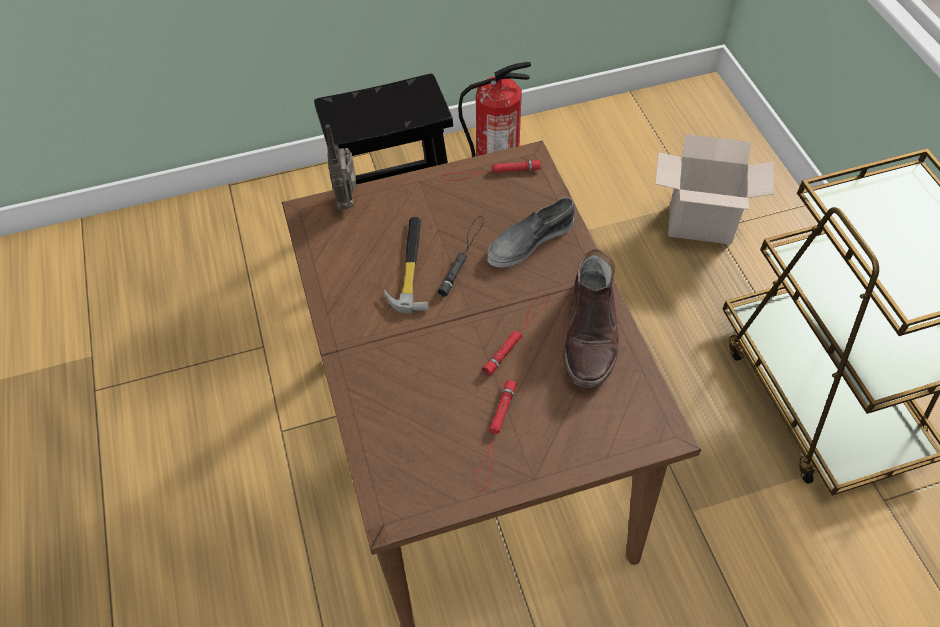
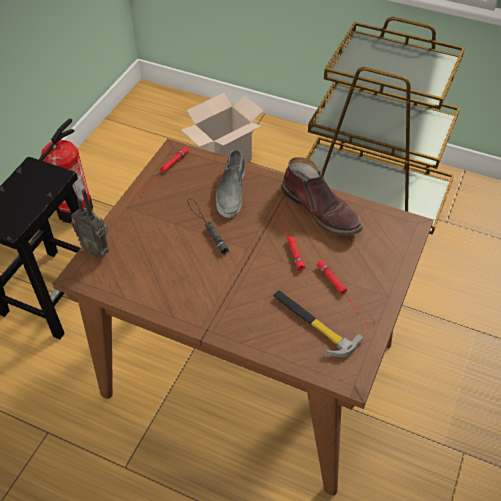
camera: 50 degrees left, 5 degrees down
hammer [384,217,428,313] -> hammer moved to [273,290,363,357]

